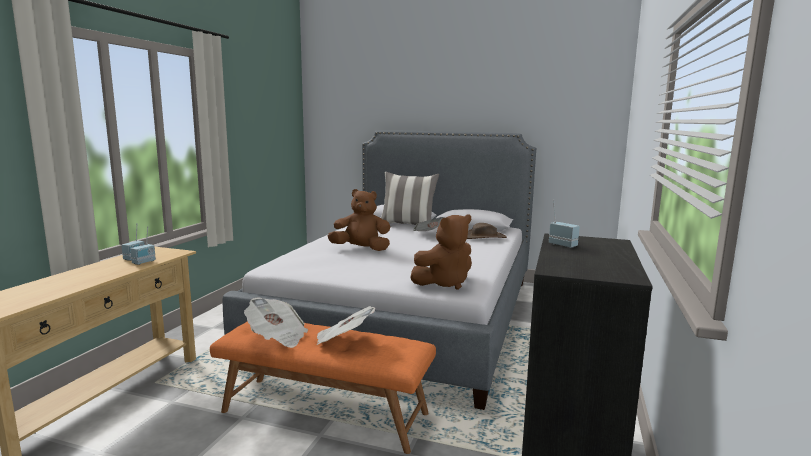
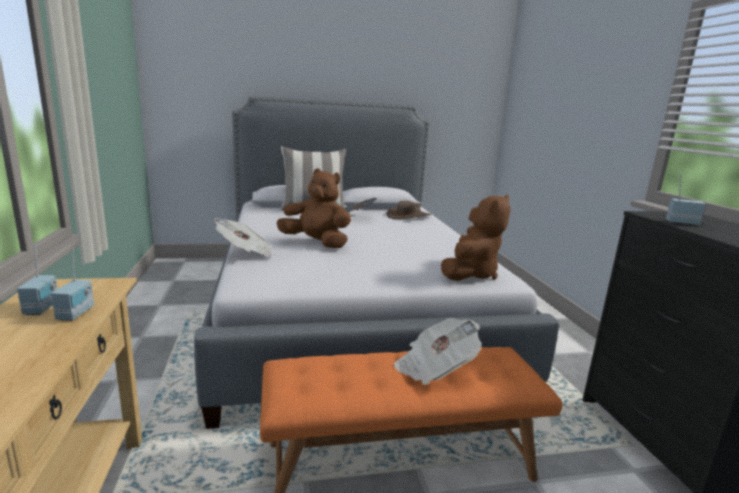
camera: 30 degrees left, 5 degrees up
newspaper [244,297,308,348] -> newspaper moved to [214,218,272,257]
brown plush toy [328,189,391,251] -> brown plush toy turned 45 degrees clockwise [277,168,351,248]

